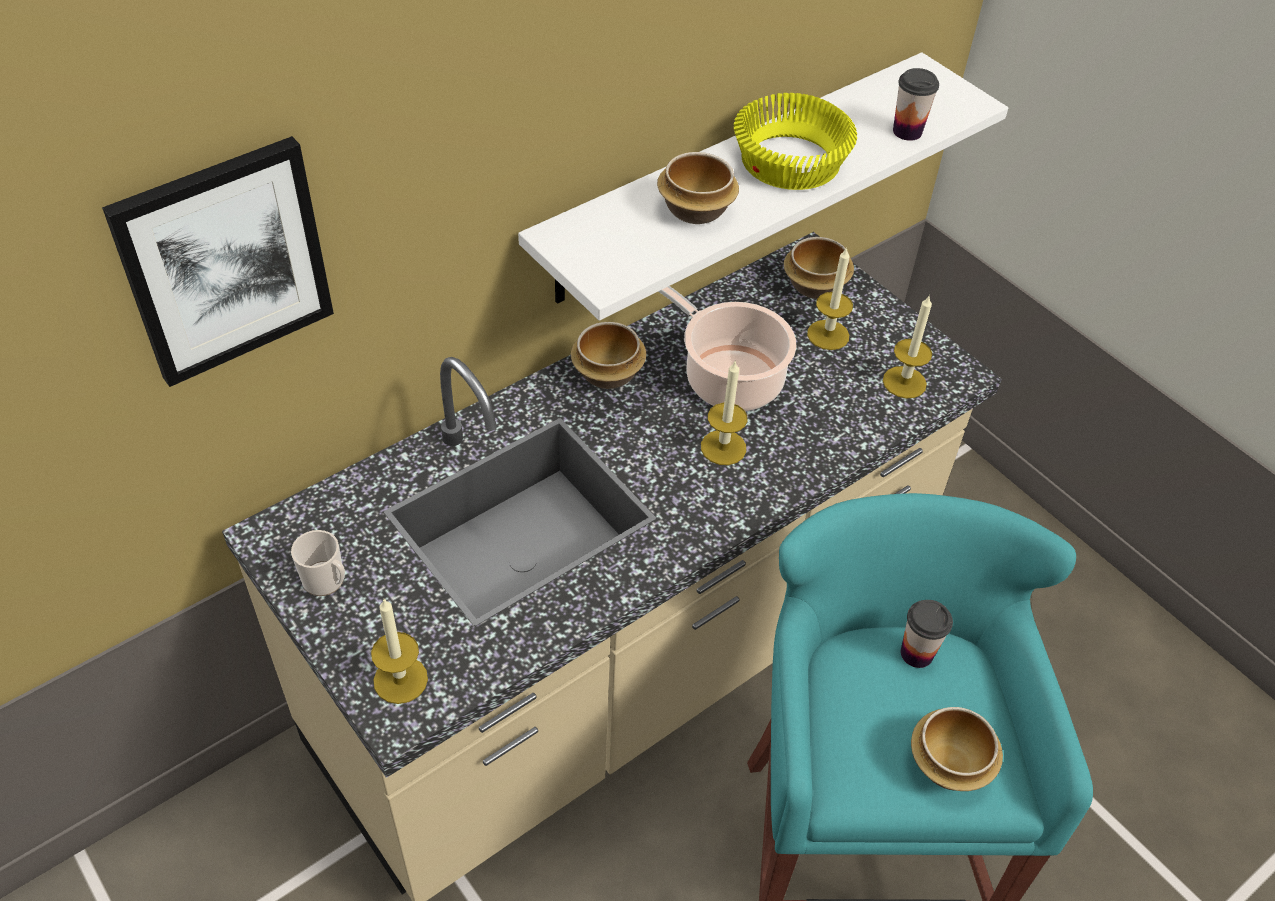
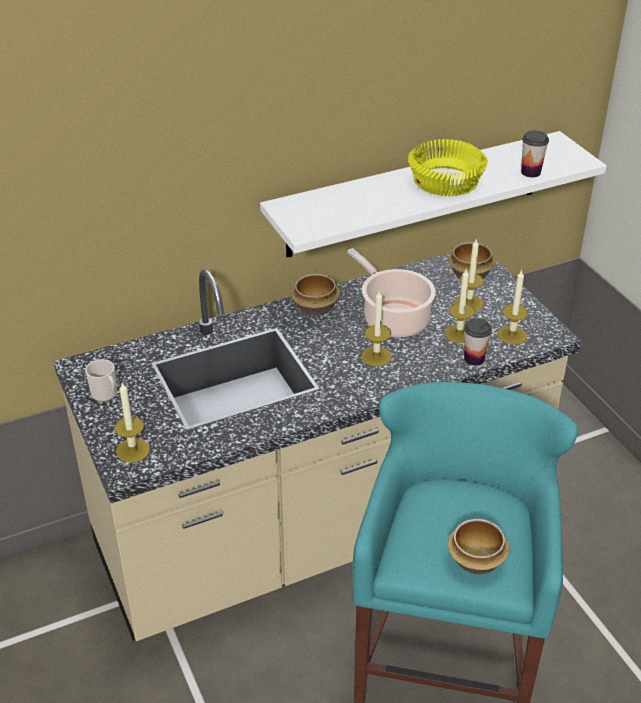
camera: 15 degrees right, 10 degrees down
picture [102,136,334,387] -> none
bowl [657,152,739,224] -> none
cup [901,600,953,668] -> cup moved to [464,318,492,366]
none -> candle [445,268,475,343]

